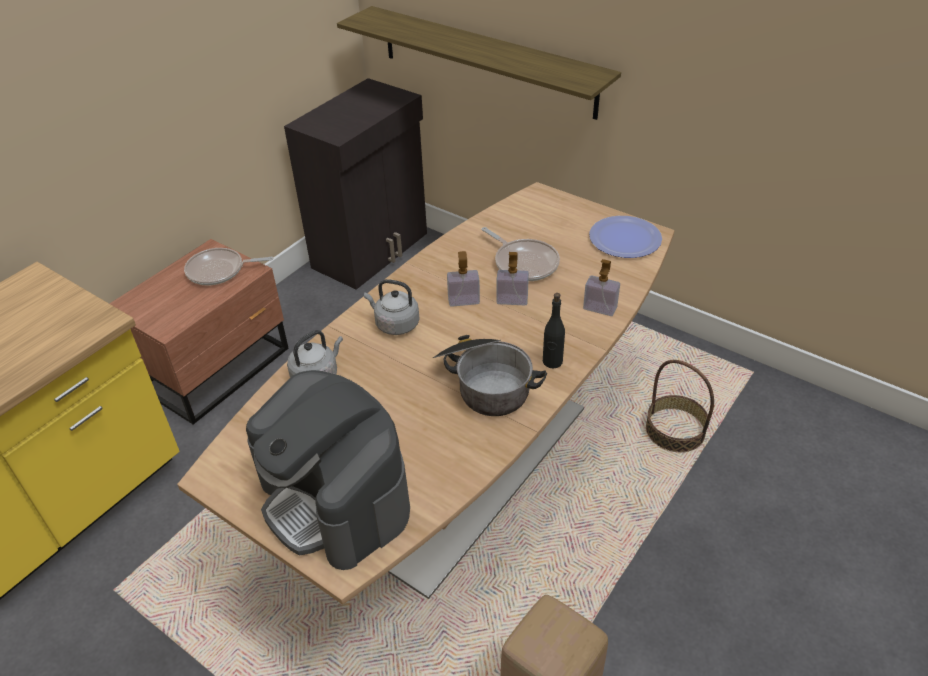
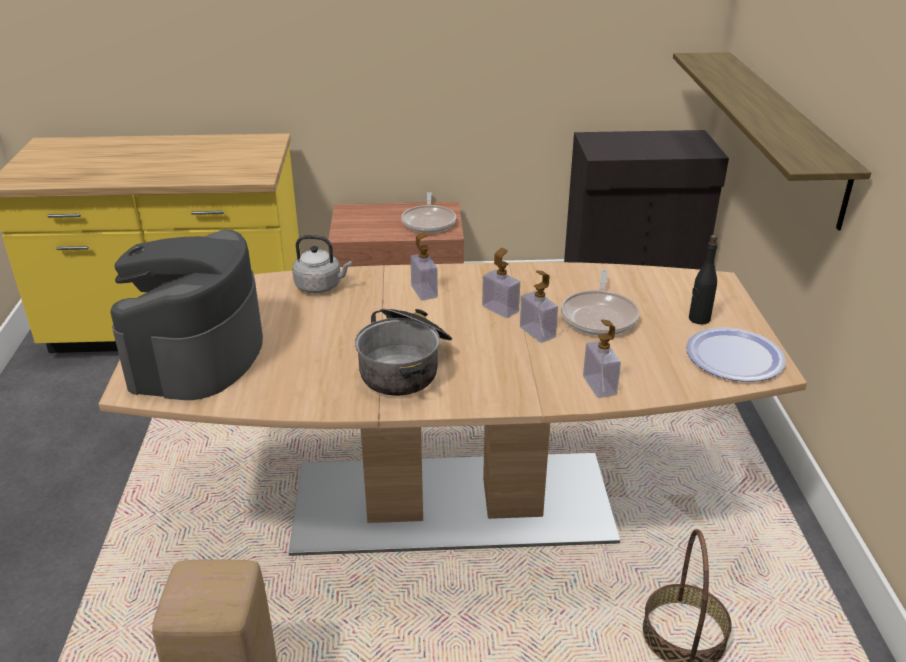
camera: 50 degrees right, 10 degrees down
frying pan [184,248,273,286] -> frying pan turned 135 degrees counterclockwise [401,192,456,233]
grey kettle [364,279,420,335] -> soap dispenser [410,232,438,301]
black bottle [543,293,565,369] -> black bottle moved to [689,235,718,325]

